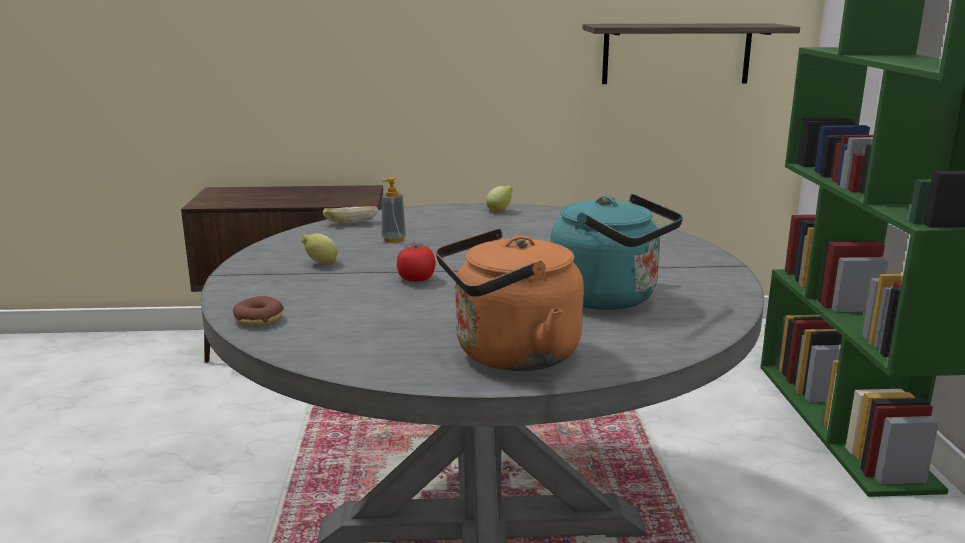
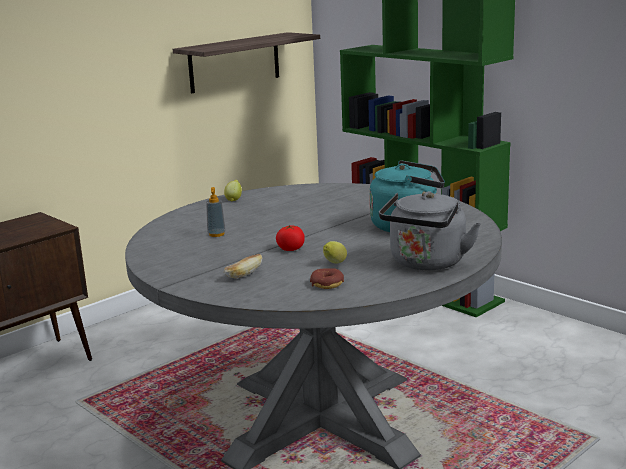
camera: 40 degrees left, 0 degrees up
donut [233,296,284,326] -> donut moved to [310,268,344,289]
lemon [301,233,338,264] -> lemon moved to [323,241,347,264]
bread [322,206,378,223] -> bread moved to [224,254,262,278]
orange kettle [436,229,584,371] -> grey kettle [379,191,481,270]

